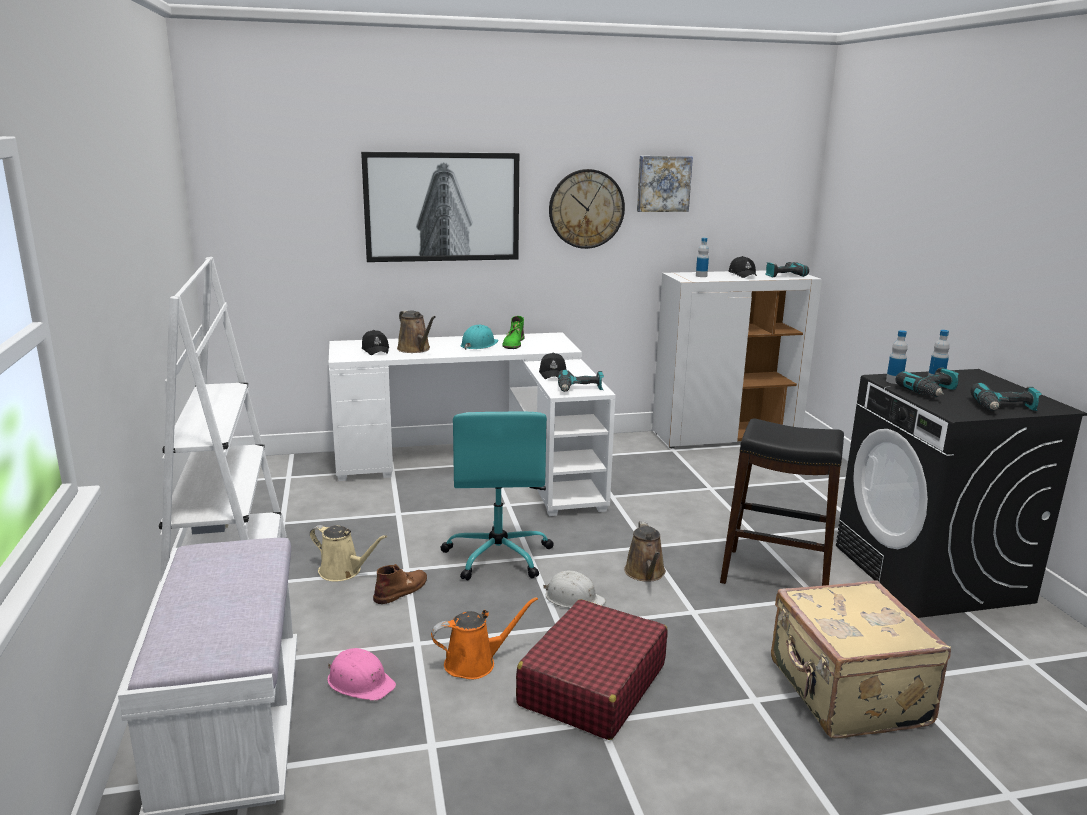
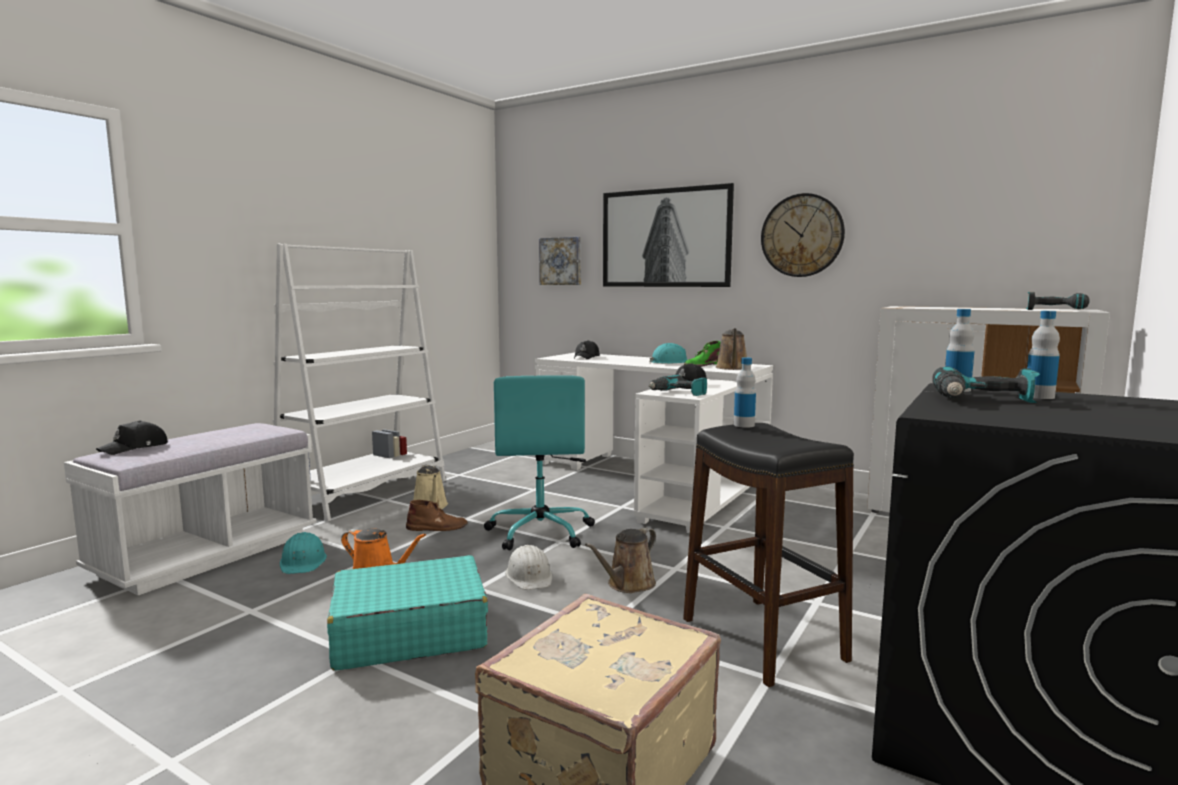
camera: 45 degrees right, 10 degrees down
pink hard hat [327,648,396,701] -> turquoise hard hat [280,532,327,574]
brown watering can [397,310,436,353] -> brown watering can moved to [716,328,747,370]
turquoise office chair [441,412,554,580] -> turquoise office chair turned 45 degrees counterclockwise [484,375,595,551]
red suitcase [516,599,667,740] -> turquoise suitcase [327,555,488,671]
picture [637,156,693,212] -> picture moved to [539,237,581,285]
bottle [696,238,709,277] -> bottle moved to [734,357,756,428]
black cap [728,256,757,278] -> black cap moved to [96,420,168,455]
power drill [970,383,1042,411] -> none

